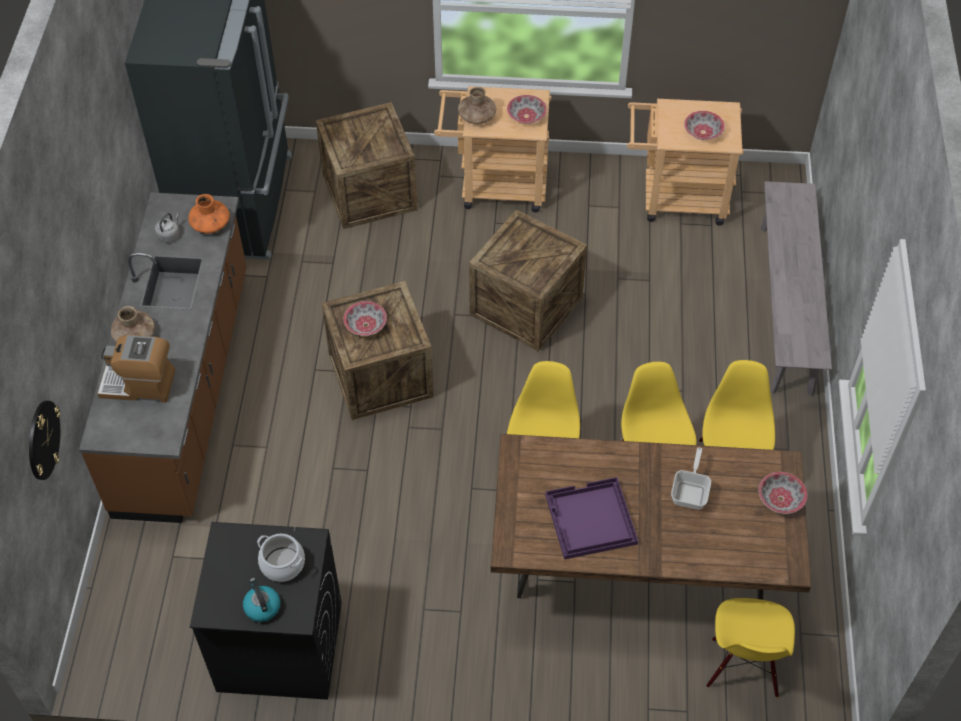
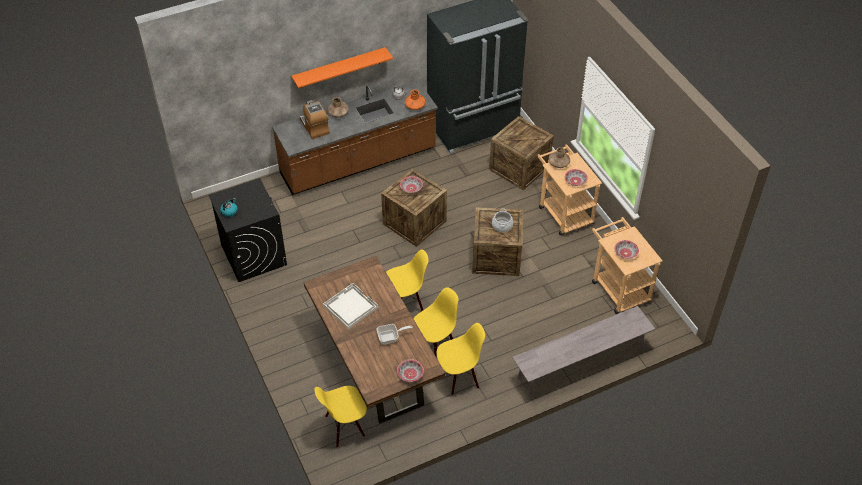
camera: 60 degrees right, 5 degrees down
wall clock [29,401,60,480] -> none
cooking pot [257,534,305,582] -> cooking pot moved to [492,208,513,232]
purple tray [545,477,638,560] -> white tray [323,283,379,329]
none -> orange shelf [291,47,393,88]

